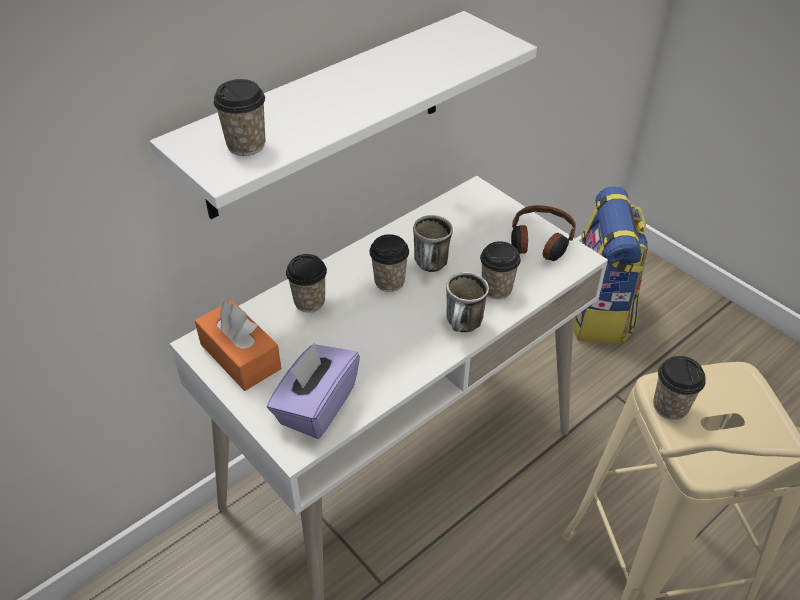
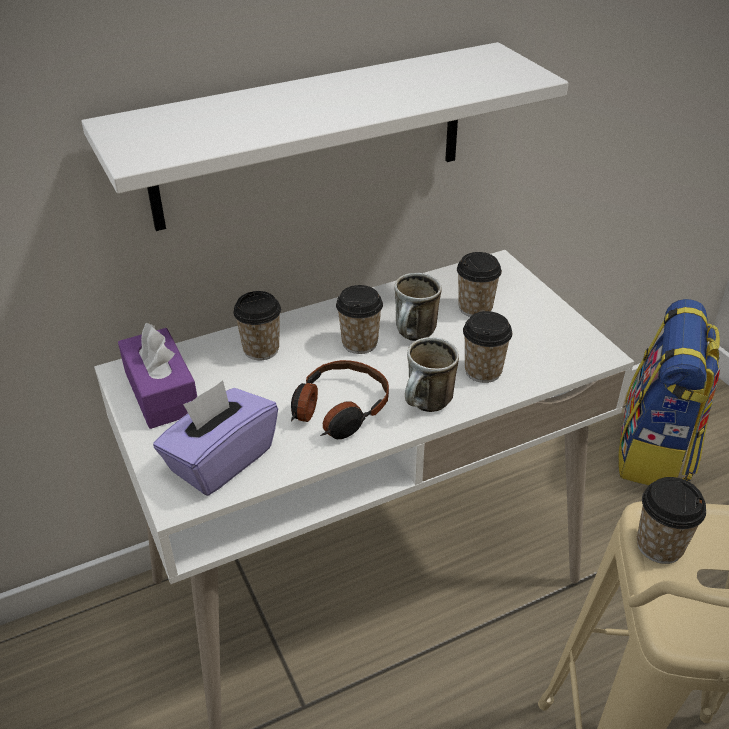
camera: 15 degrees right, 5 degrees down
orange tissue box [195,300,281,391] -> purple tissue box [118,322,197,429]
cup [213,79,266,156] -> cup moved to [457,252,502,317]
headphones [511,205,576,261] -> headphones moved to [291,360,389,439]

